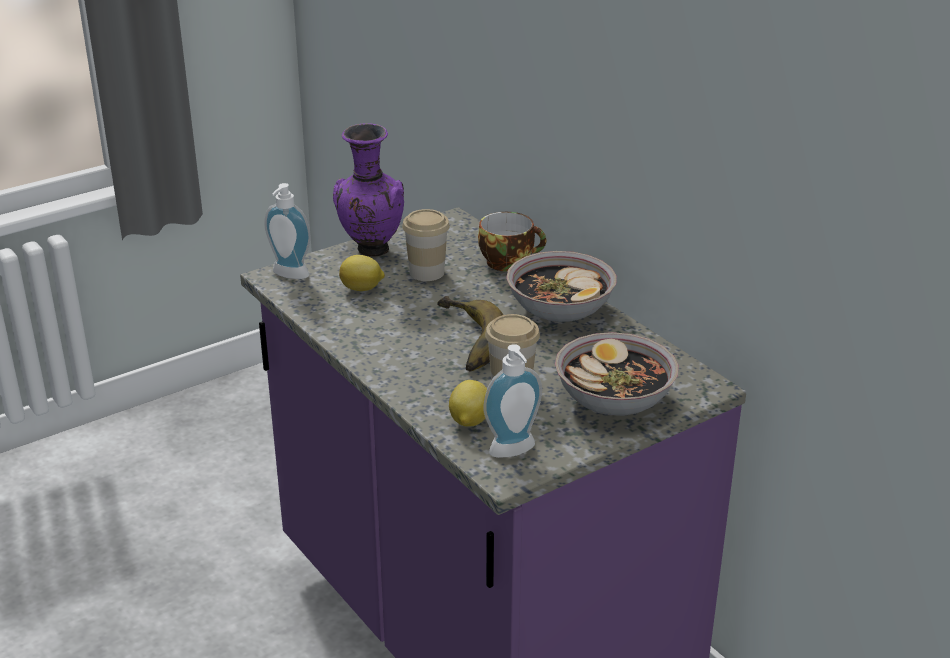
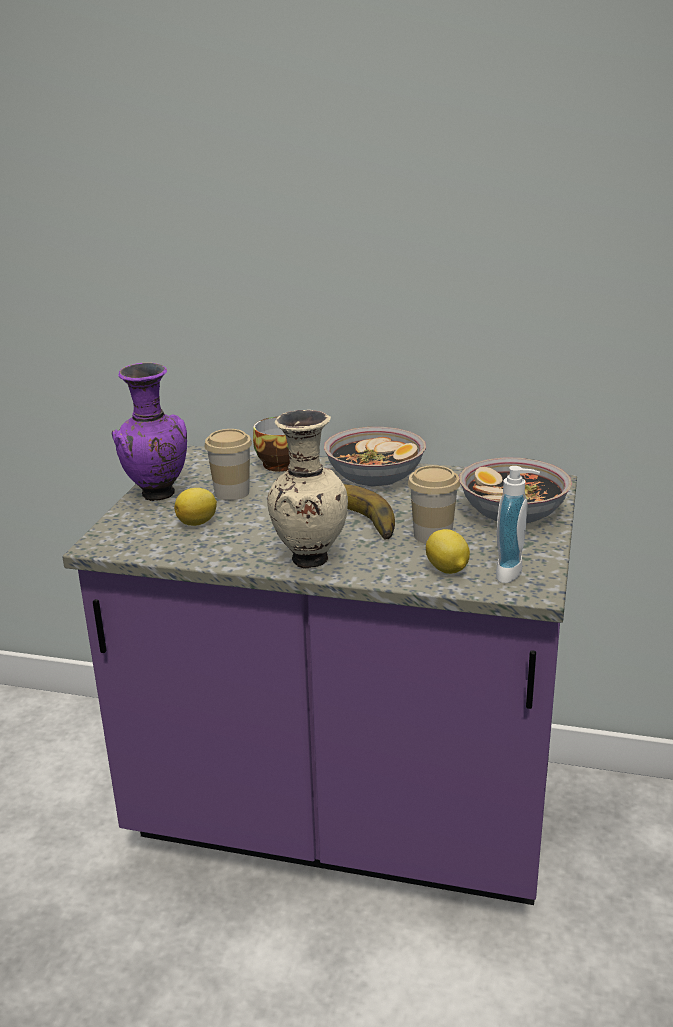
camera: 40 degrees left, 5 degrees down
soap dispenser [264,183,311,279] -> none
none -> beige vase [267,410,348,569]

